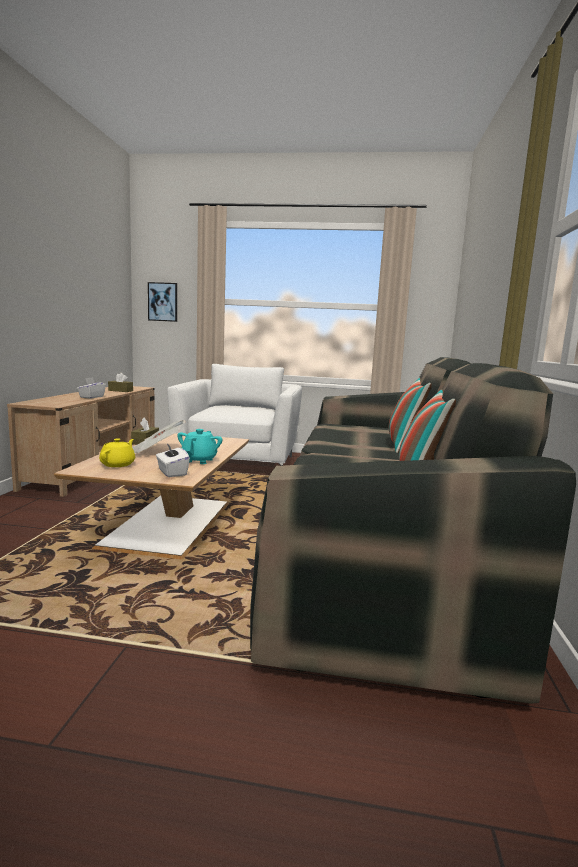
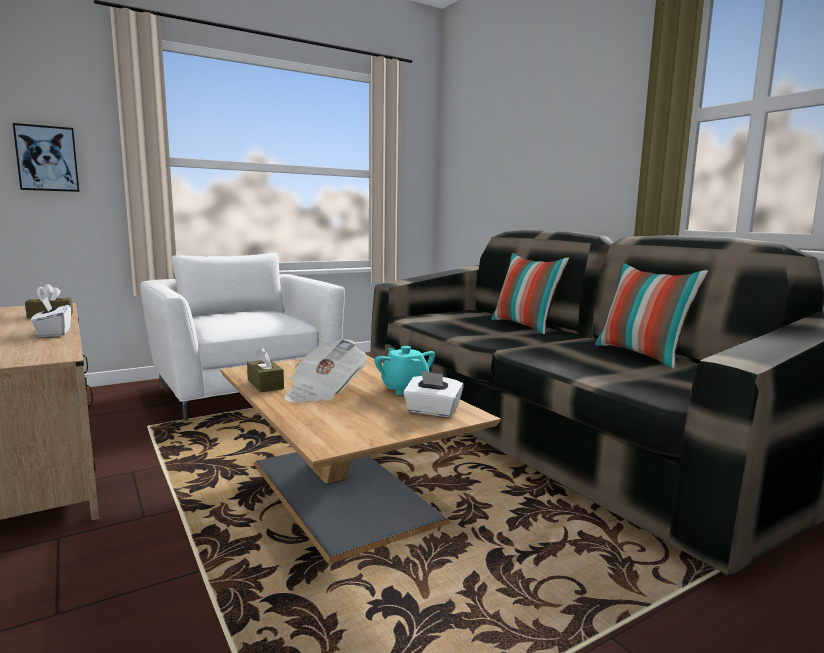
camera: 40 degrees left, 0 degrees up
yellow teapot [99,438,135,467] -> none

